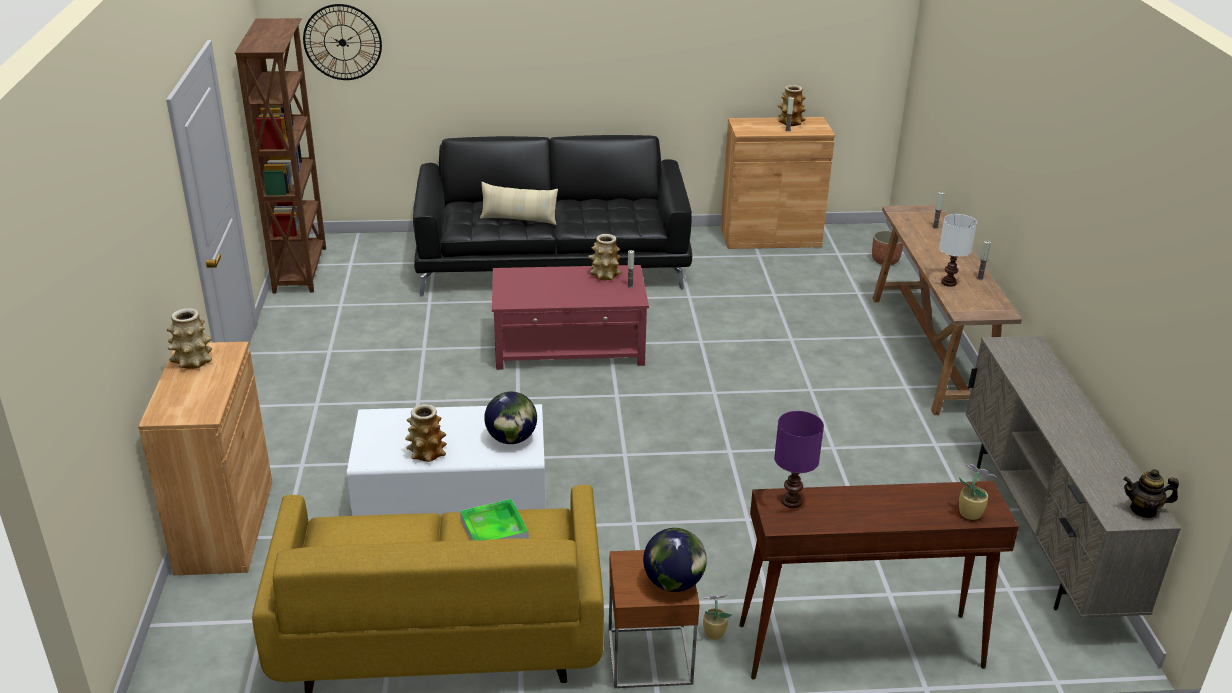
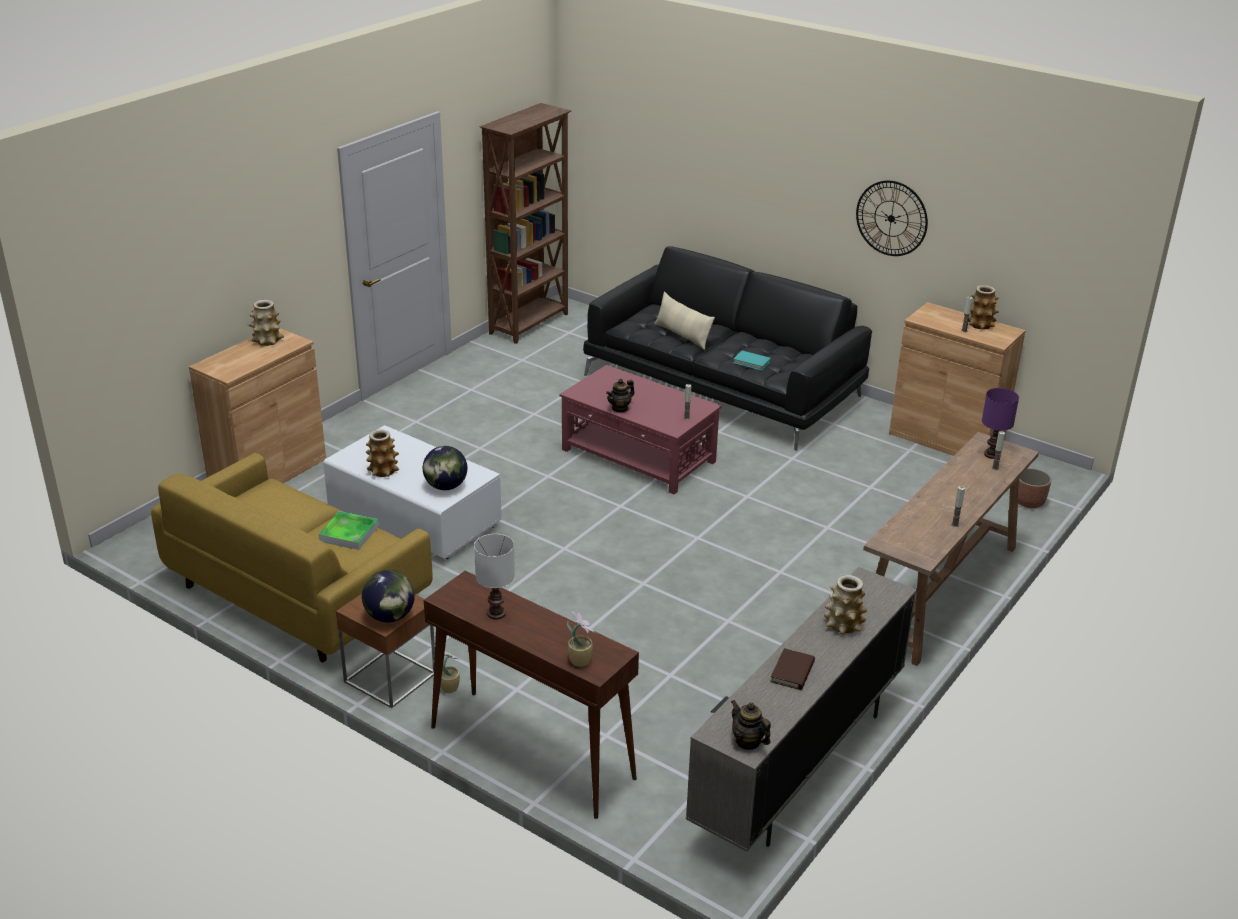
camera: 40 degrees right, 0 degrees up
wall clock [303,4,382,80] -> wall clock moved to [856,180,928,256]
vase [588,234,622,280] -> vase moved to [824,575,867,634]
purple table lamp [774,411,824,508] -> purple table lamp moved to [982,388,1019,459]
white table lamp [939,214,977,287] -> white table lamp moved to [474,534,515,620]
none -> teapot [606,379,635,413]
none -> turquoise book [733,351,771,371]
none -> brown book [770,648,815,690]

